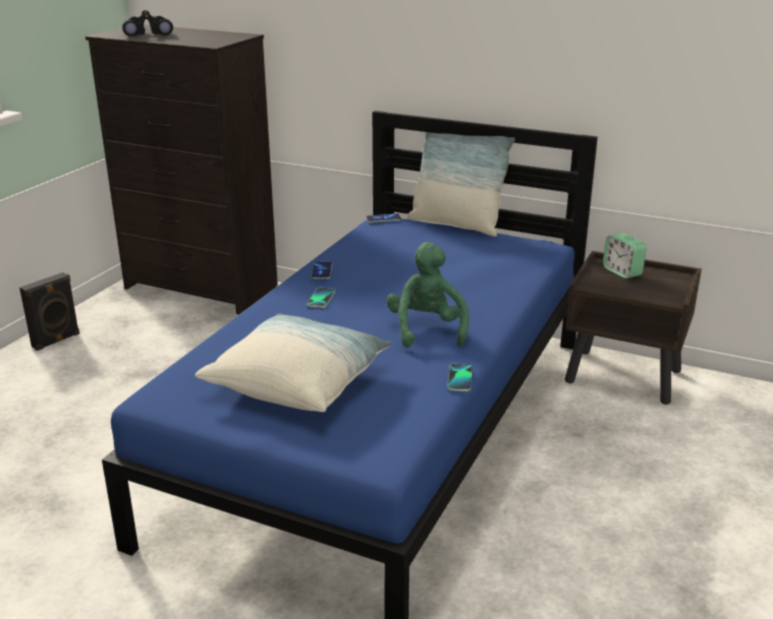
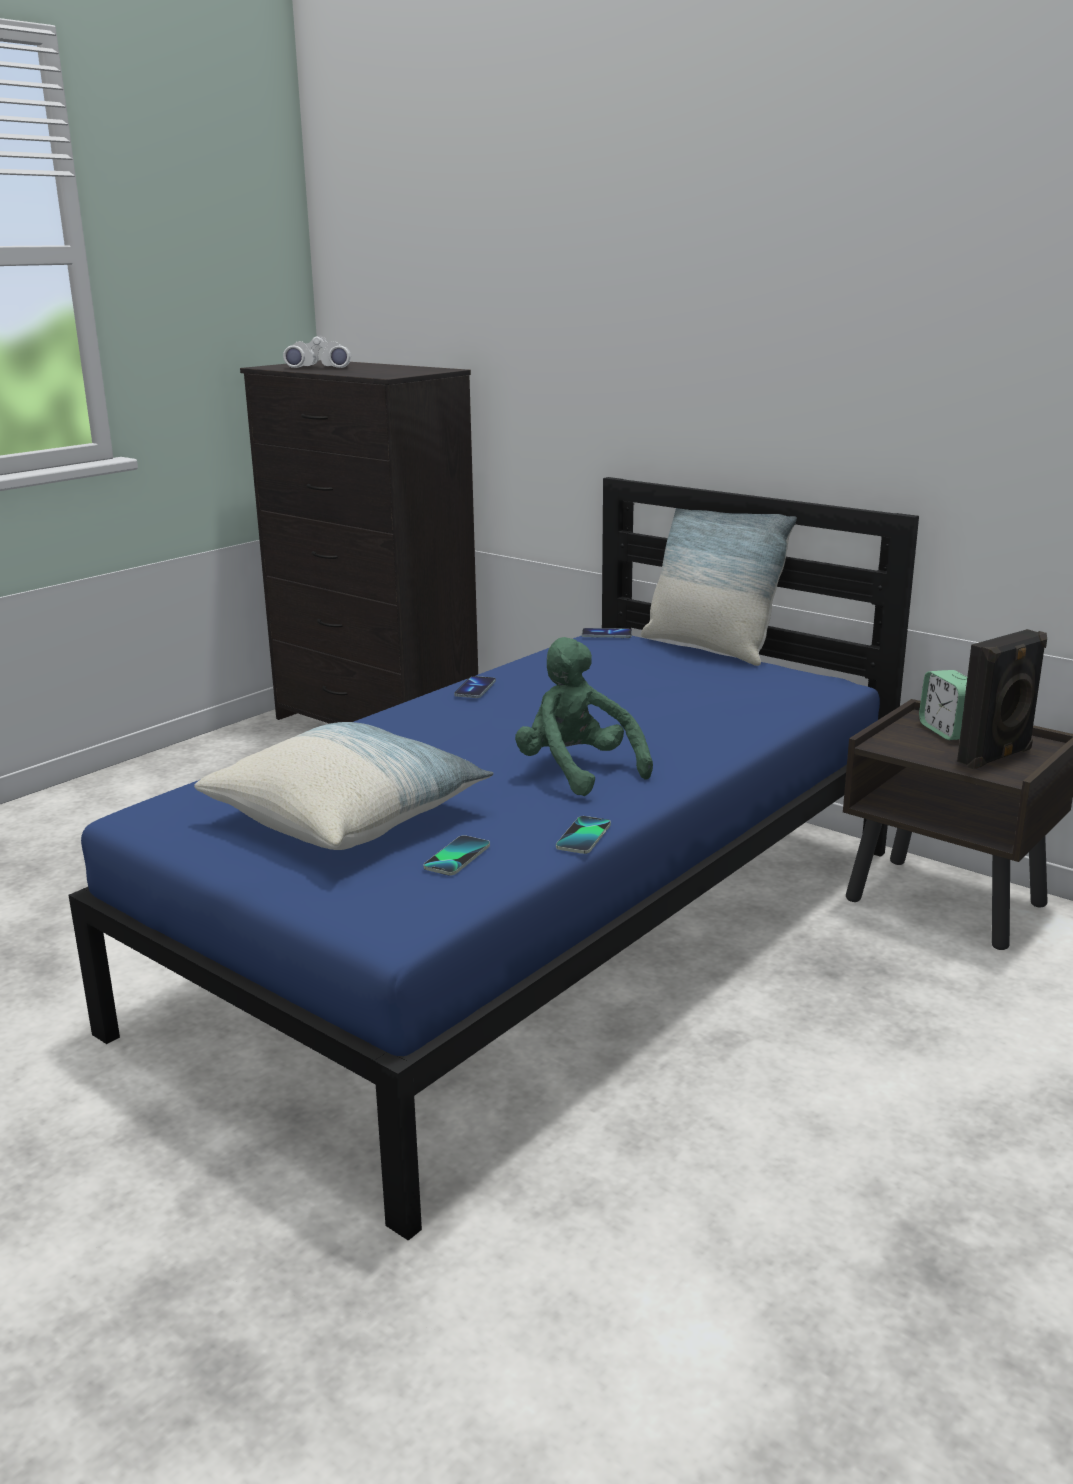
camera: 15 degrees right, 5 degrees down
black speaker [19,272,80,351] -> black speaker moved to [957,629,1047,769]
black binoculars [122,10,173,36] -> white binoculars [283,335,351,368]
phone [307,288,335,308] -> phone moved to [423,835,490,875]
green plush toy [386,242,469,347] -> green plush toy turned 45 degrees counterclockwise [515,637,653,796]

